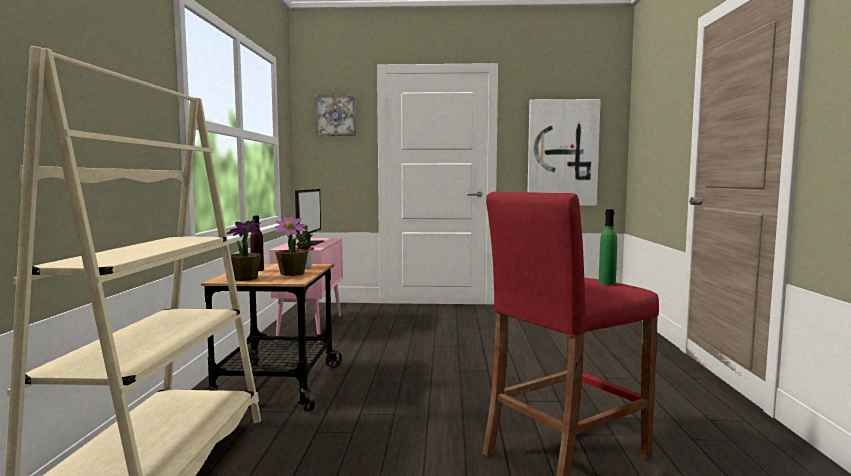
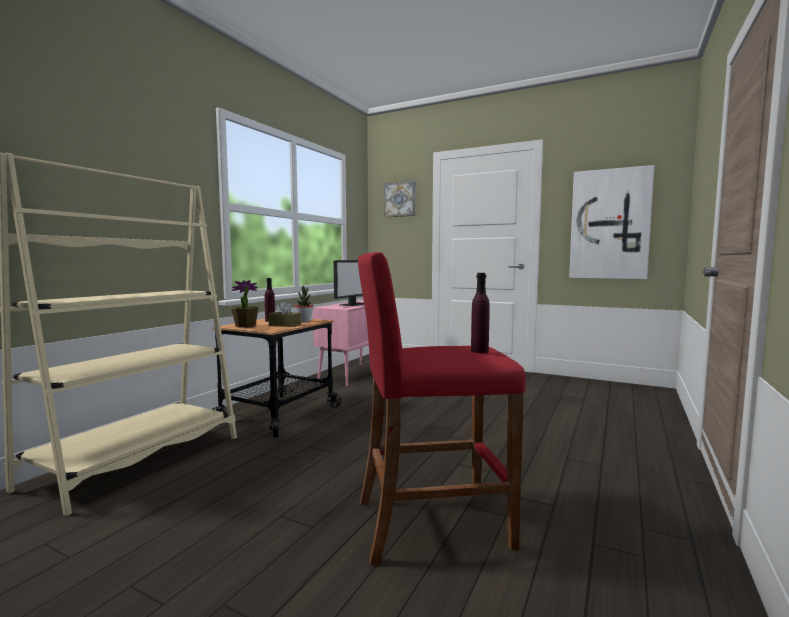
camera: 25 degrees right, 0 degrees up
potted plant [275,217,308,276] -> brown tissue box [268,301,301,327]
green bottle [599,209,617,284] -> purple bottle [471,273,490,353]

